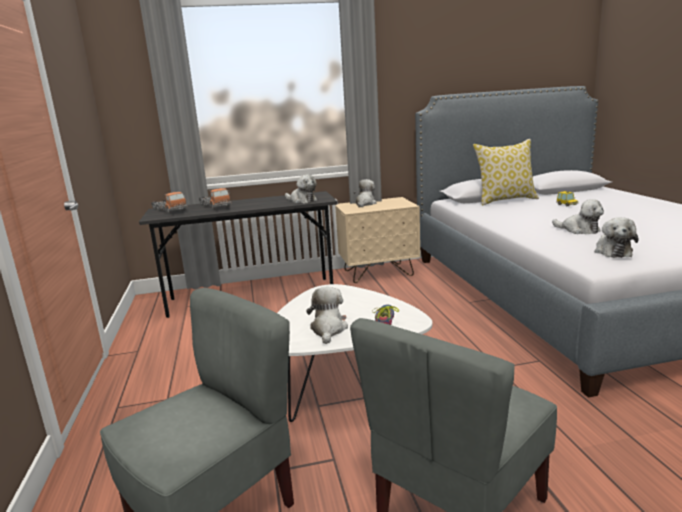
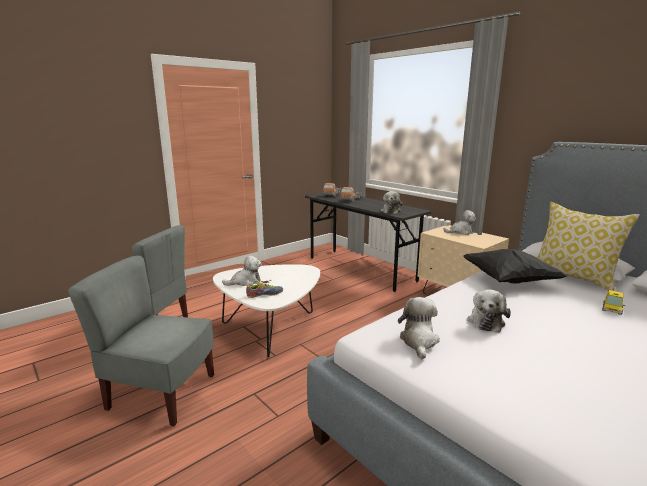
camera: 60 degrees right, 0 degrees up
plush toy [595,217,638,258] -> plush toy turned 120 degrees clockwise [398,297,440,359]
none -> black pillow [463,249,567,284]

